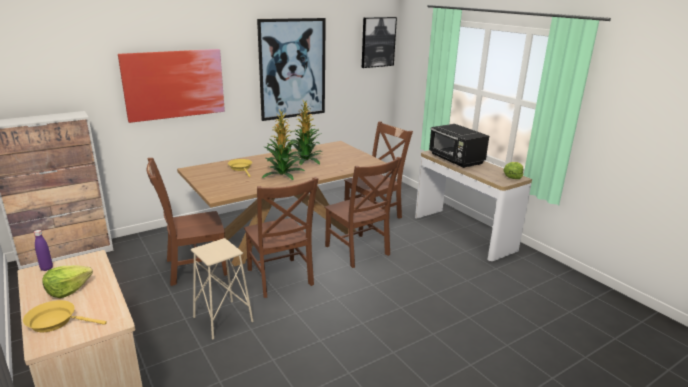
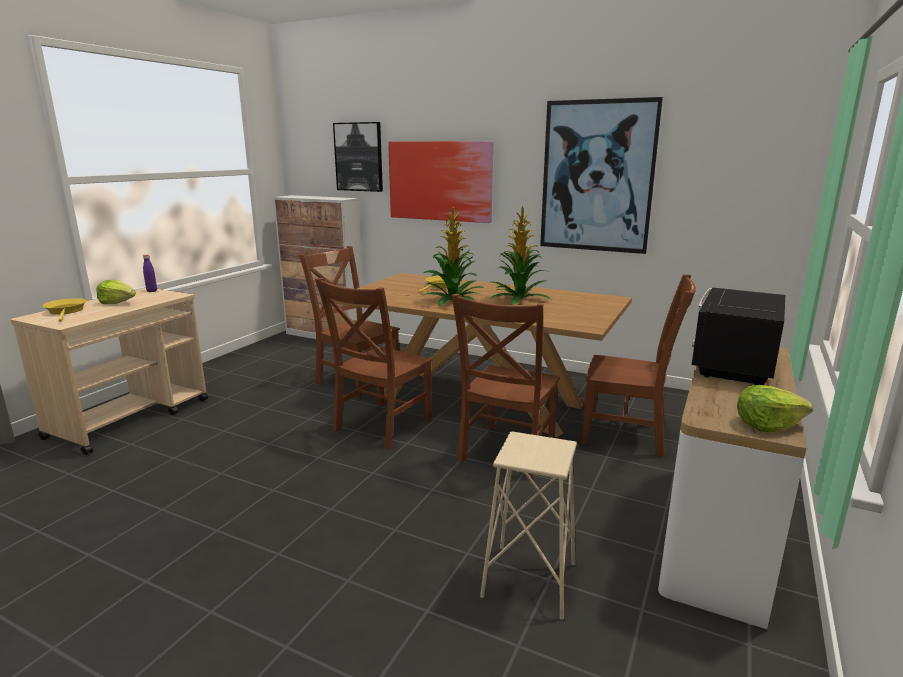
camera: 60 degrees right, 5 degrees down
beige stool [191,238,254,339] -> beige stool moved to [480,431,577,620]
picture [362,17,397,68] -> picture moved to [333,122,383,192]

